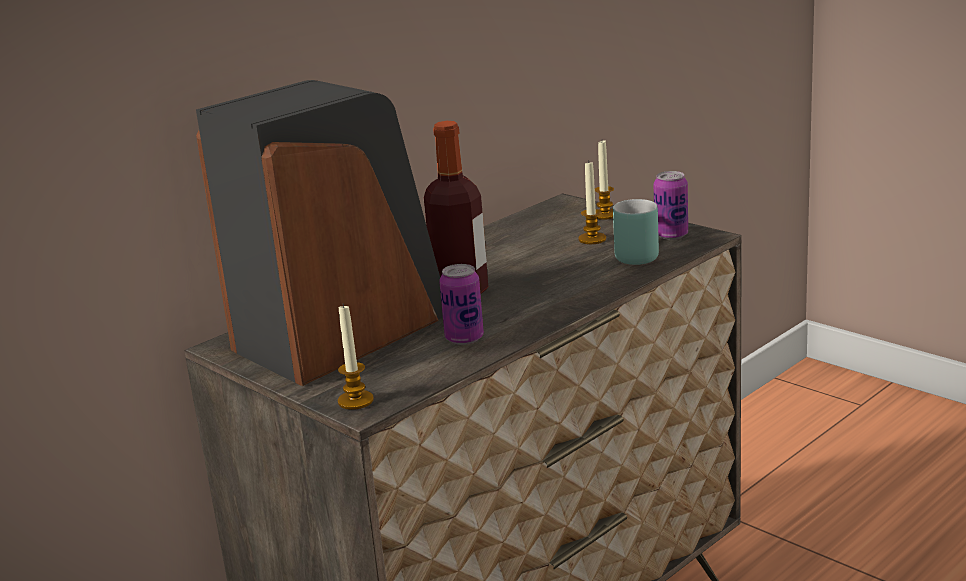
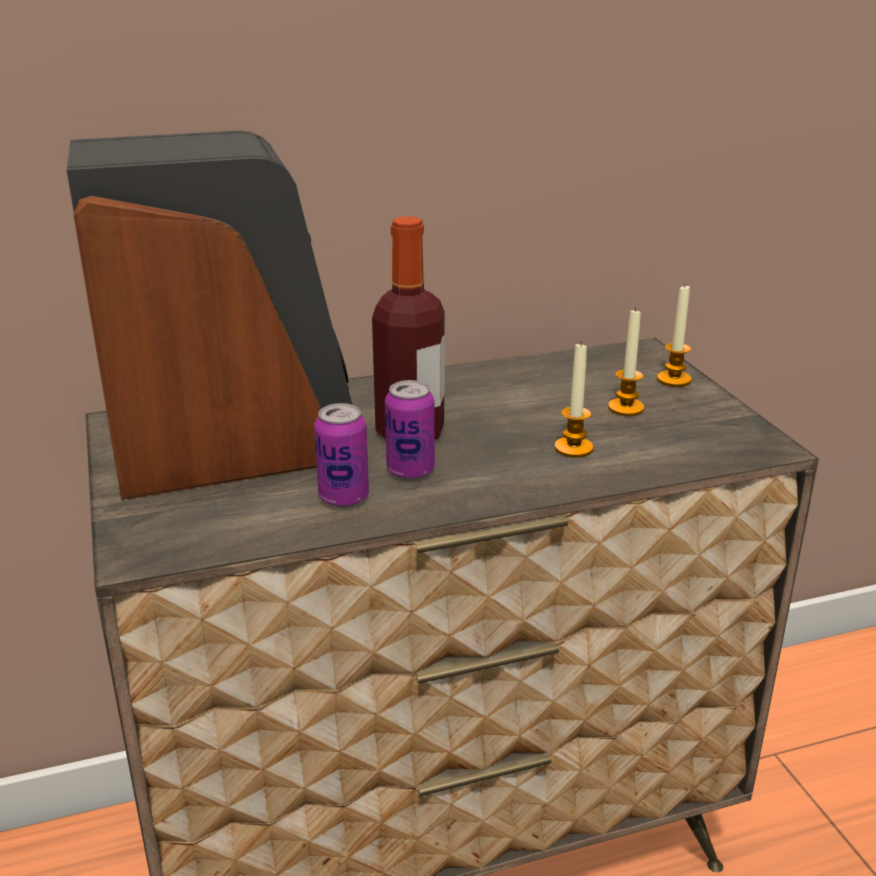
camera: 25 degrees right, 5 degrees up
candle [338,304,374,410] -> candle moved to [554,341,593,458]
turquoise mug [613,199,659,265] -> none
can [654,171,688,240] -> can moved to [385,380,435,480]

